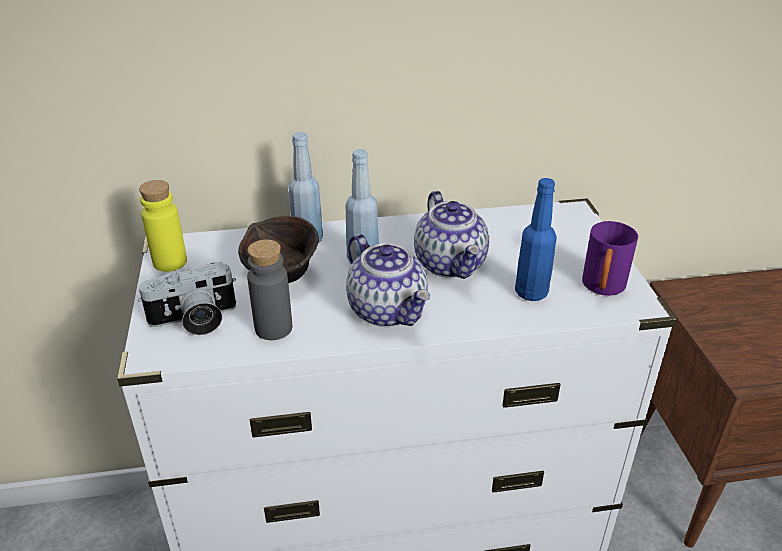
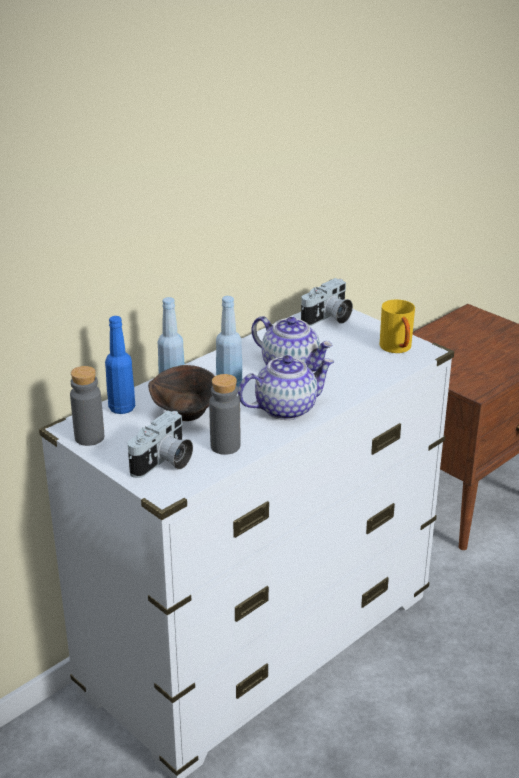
camera: 35 degrees left, 5 degrees down
yellow bottle [139,180,187,272] -> grey bottle [70,366,104,446]
teapot [346,234,430,327] -> teapot turned 45 degrees counterclockwise [238,355,334,420]
blue bottle [515,178,557,301] -> blue bottle moved to [105,316,135,414]
purple mug [582,221,638,296] -> yellow mug [380,300,415,353]
none -> camera [301,278,353,326]

